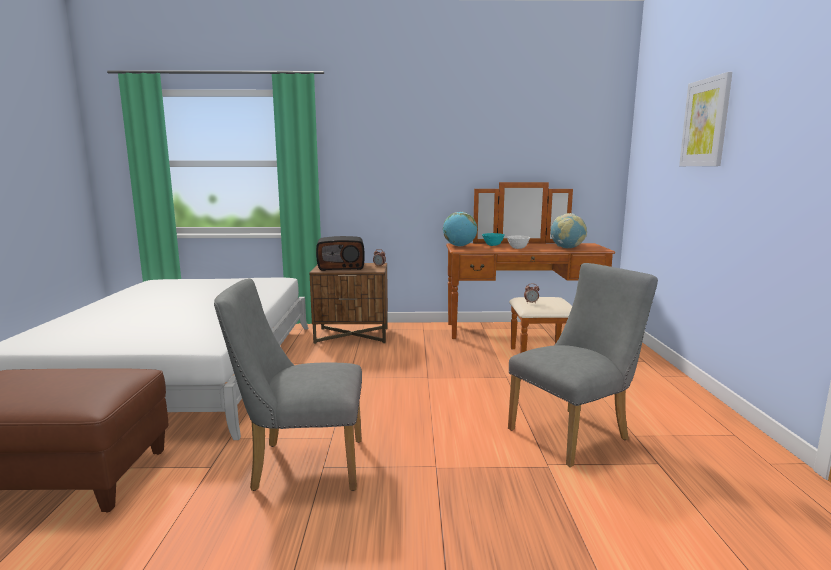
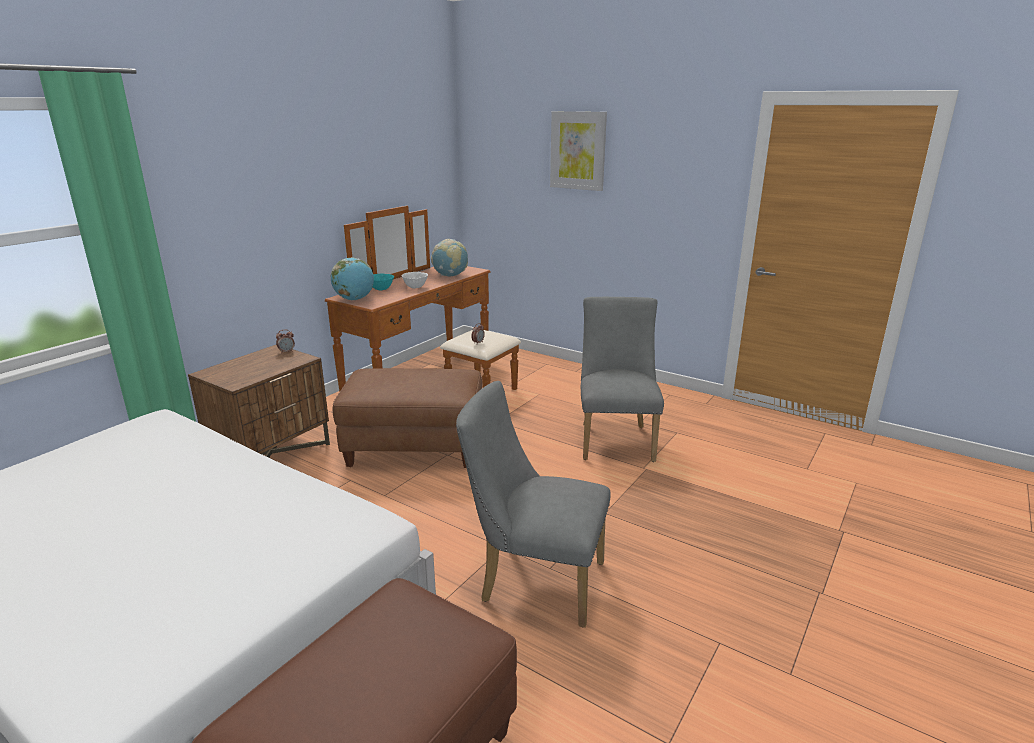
camera: 55 degrees left, 10 degrees up
grey chair [214,278,362,491] -> grey chair turned 75 degrees clockwise [456,381,611,628]
radio [316,236,365,271] -> none
none -> brown ottoman [333,368,482,468]

